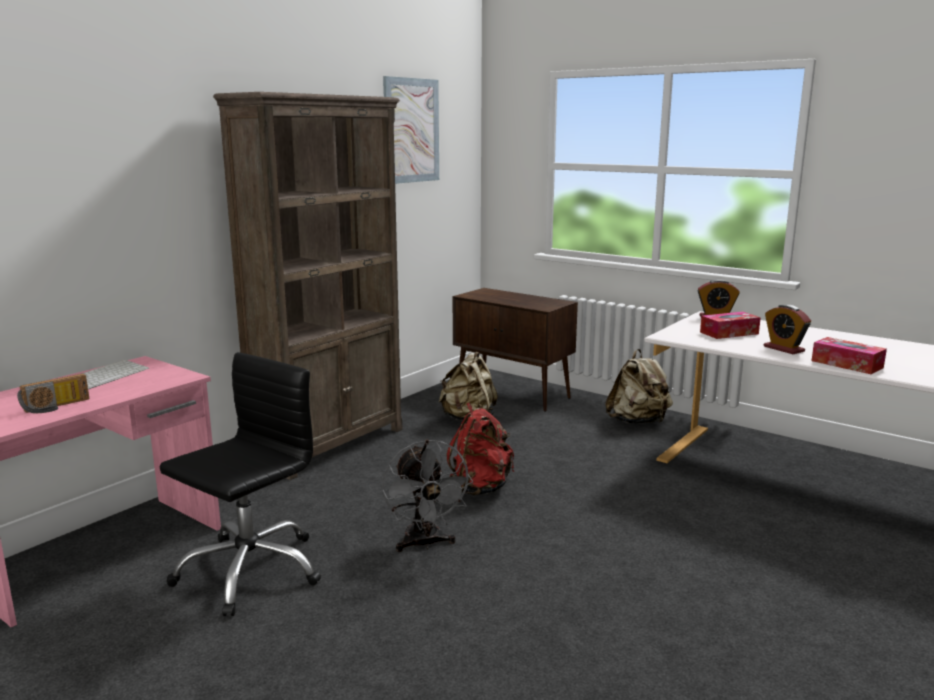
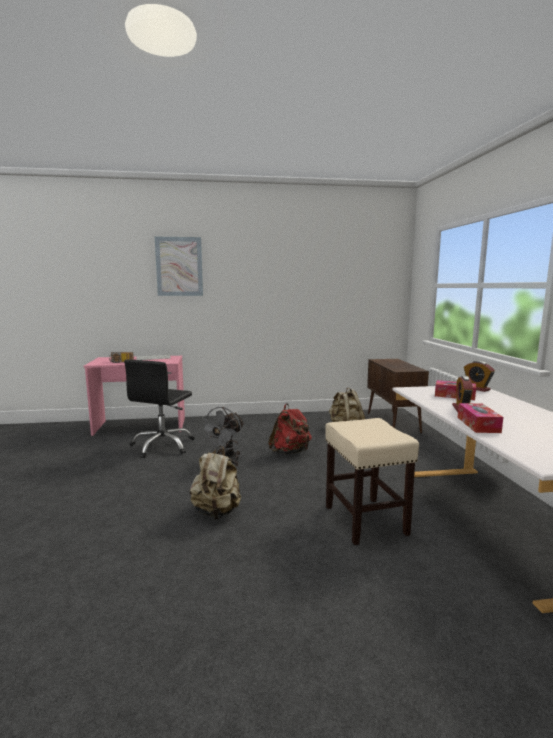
camera: 45 degrees right, 5 degrees down
black office chair [160,352,321,616] -> black office chair turned 120 degrees clockwise [124,360,195,458]
brown bookcase [213,92,402,480] -> none
picture [383,76,439,184] -> picture moved to [155,237,203,296]
beige backpack [605,349,673,424] -> beige backpack moved to [190,446,241,519]
none -> beige stool [325,418,419,545]

